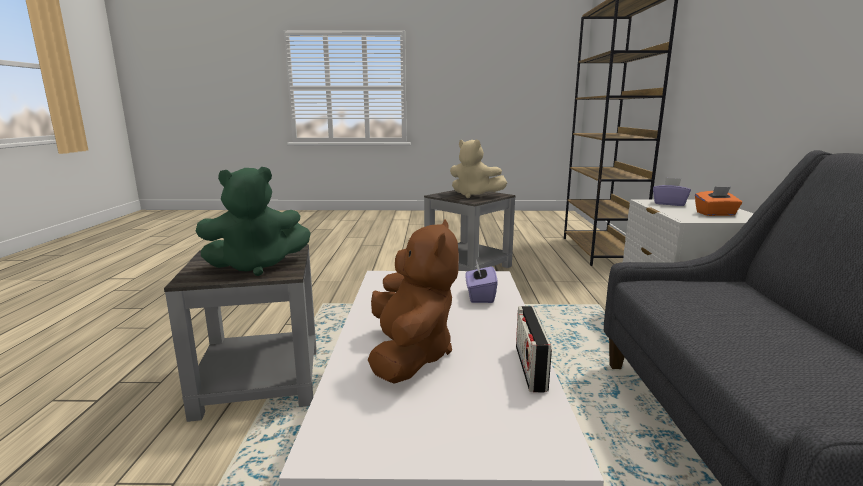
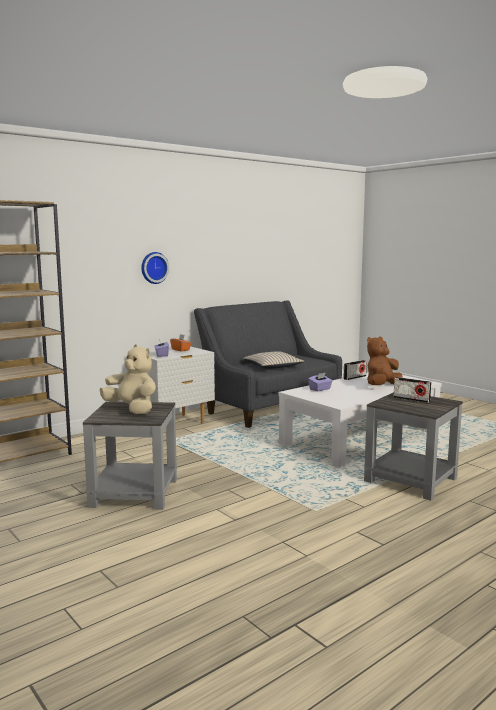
camera: 130 degrees left, 5 degrees down
green plush toy [196,167,311,276] -> radio [393,377,431,403]
beige plush toy [450,139,507,198] -> beige plush toy turned 45 degrees counterclockwise [99,344,156,414]
none -> wall clock [141,252,169,284]
none -> beige pillow [243,351,305,369]

